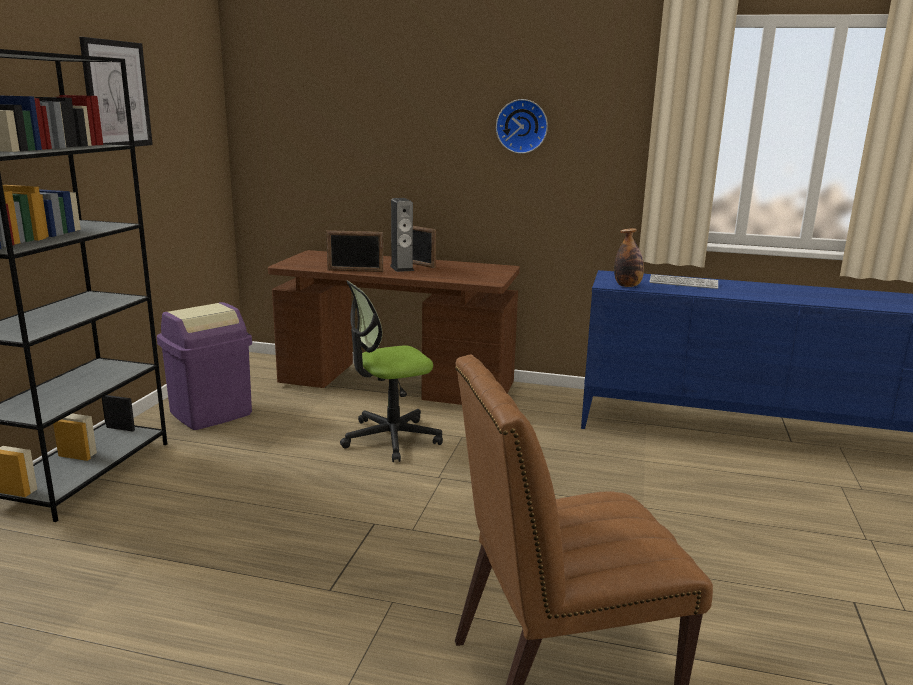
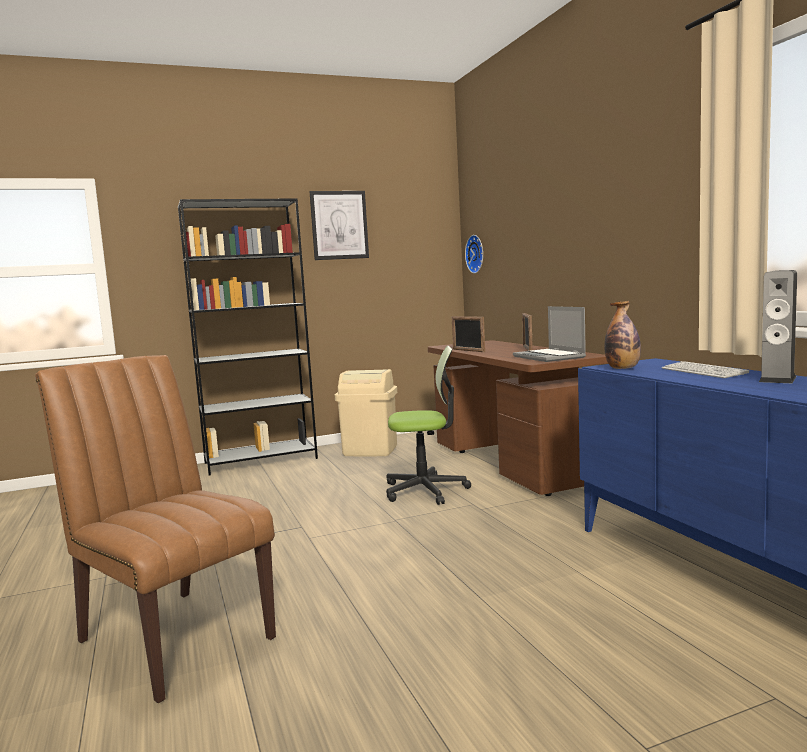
camera: 55 degrees right, 10 degrees down
purple trash can [157,302,252,430] -> beige trash can [335,369,397,457]
office chair [340,281,443,462] -> office chair turned 150 degrees clockwise [386,346,471,505]
speaker [390,198,414,272] -> speaker moved to [759,270,797,383]
wall clock [496,99,548,154] -> wall clock moved to [465,235,483,274]
none -> laptop [513,306,586,362]

